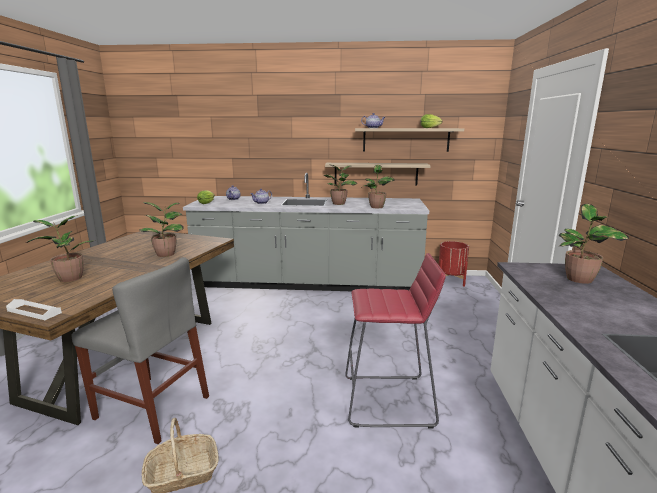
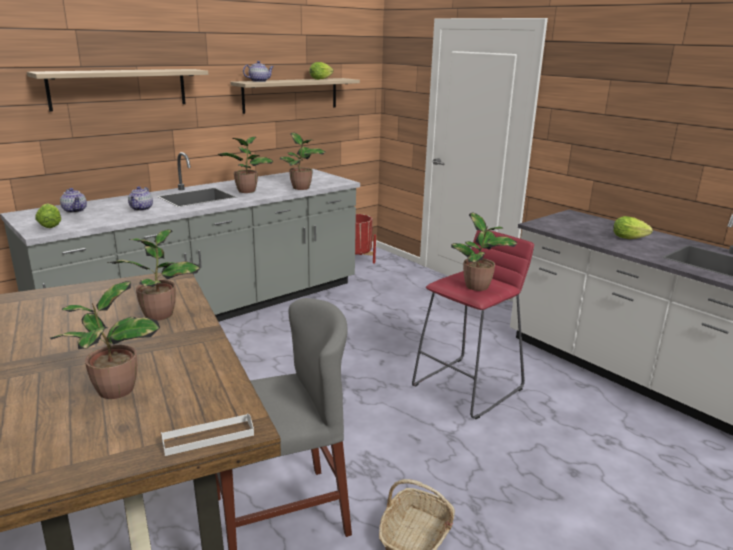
camera: 45 degrees left, 5 degrees up
shelf [325,163,431,186] -> shelf moved to [27,69,208,111]
potted plant [558,204,629,284] -> potted plant moved to [451,213,517,291]
none -> lettuce [613,216,653,239]

